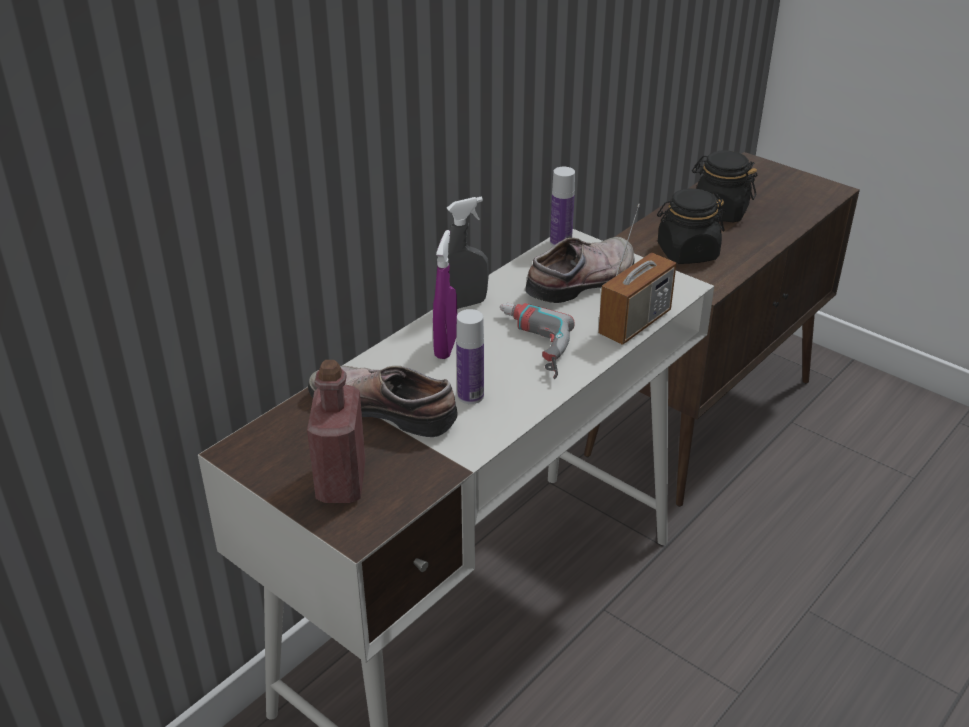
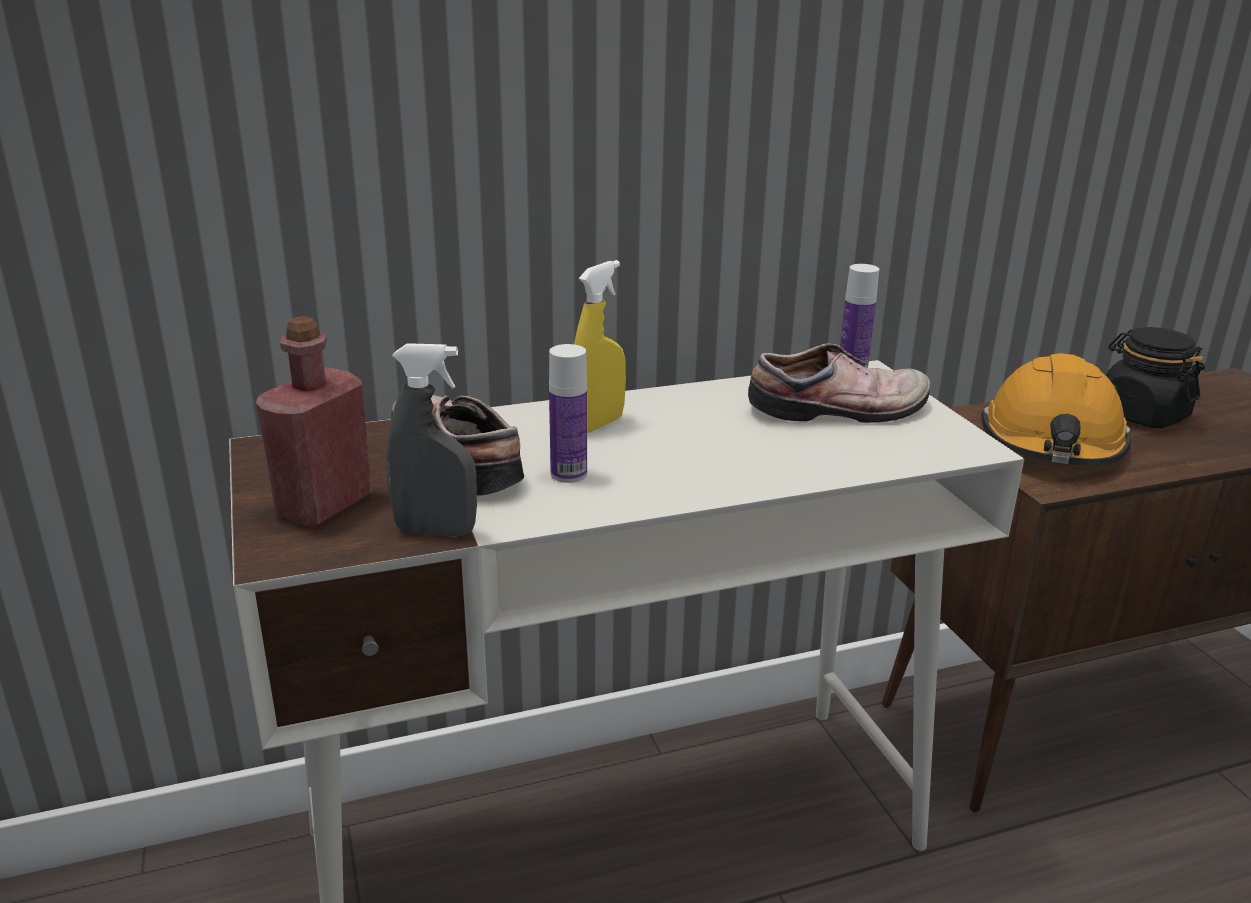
camera: 30 degrees right, 10 degrees down
purple spray bottle [433,230,457,359] -> yellow spray bottle [574,260,626,433]
grey spray bottle [447,197,489,309] -> grey spray bottle moved to [386,343,477,537]
power drill [500,303,575,379] -> none
radio [598,204,677,345] -> none
black jar [657,188,725,264] -> orange hard hat [981,353,1131,465]

